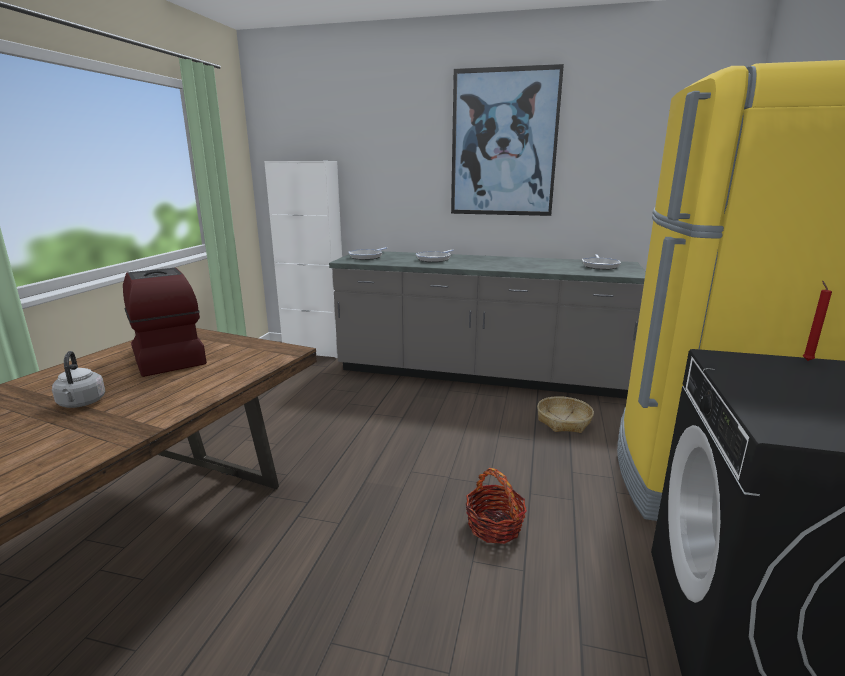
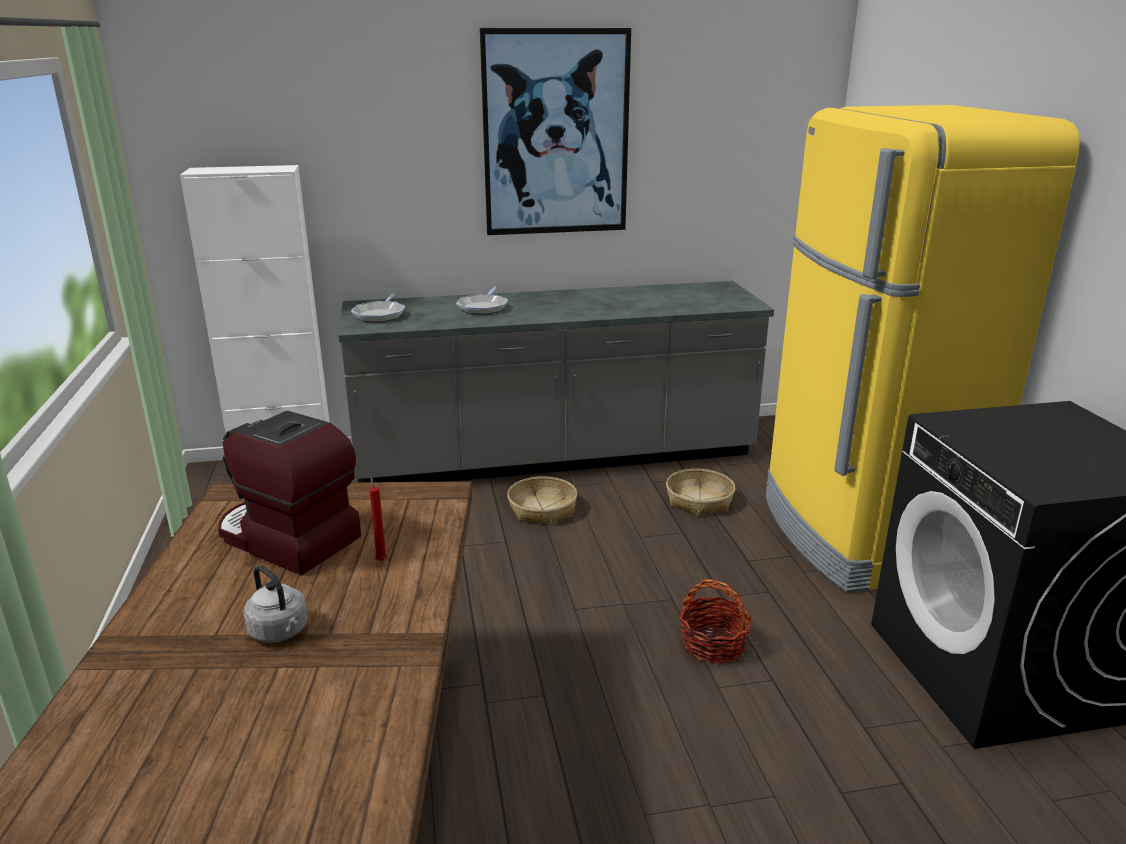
camera: 25 degrees left, 5 degrees up
frying pan [582,254,621,270] -> none
red candle [803,280,832,361] -> red candle moved to [370,477,387,561]
none -> basket [507,476,577,525]

